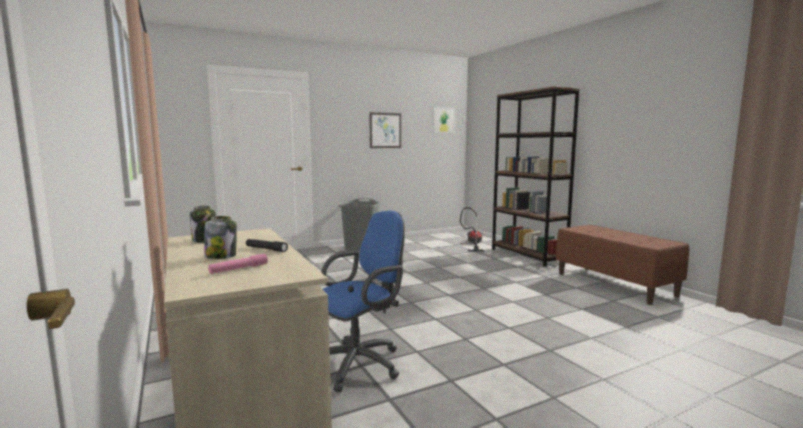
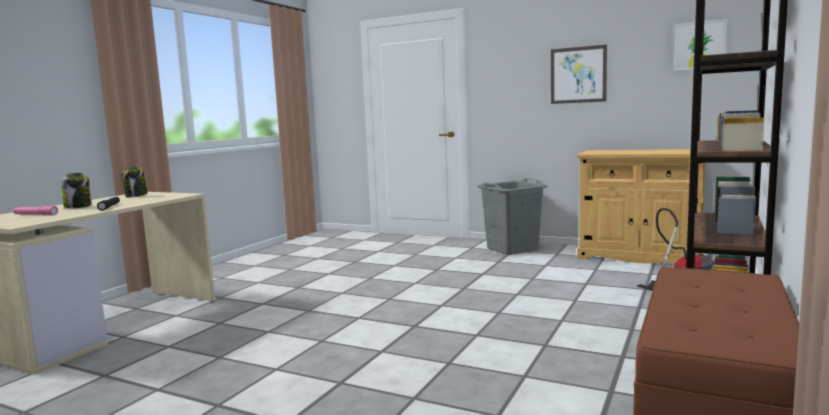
camera: 55 degrees right, 0 degrees up
blue office chair [321,211,405,392] -> none
none -> beige cabinet [576,149,706,263]

